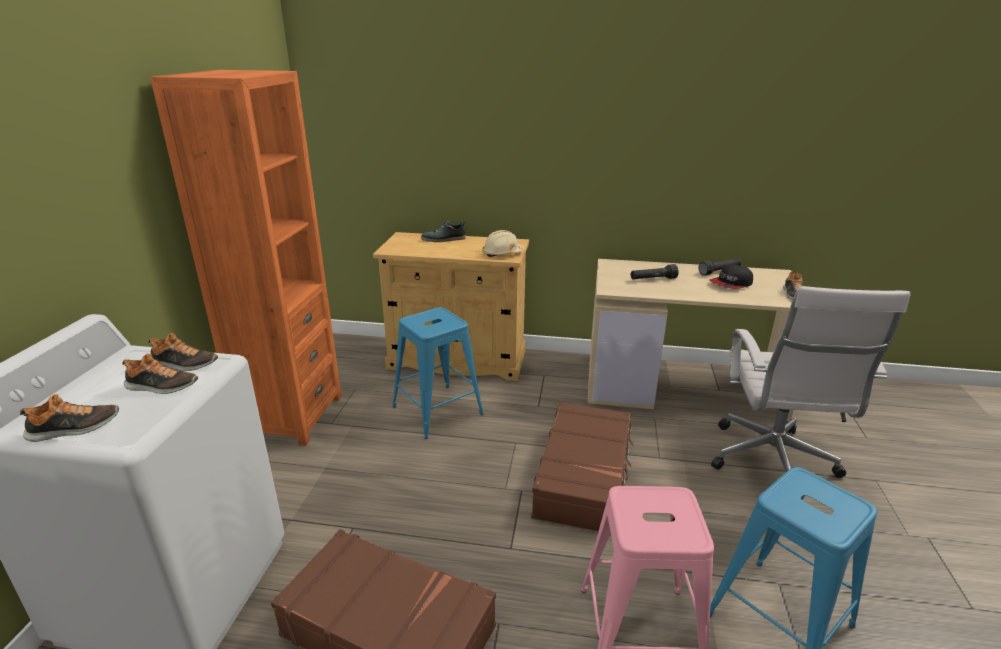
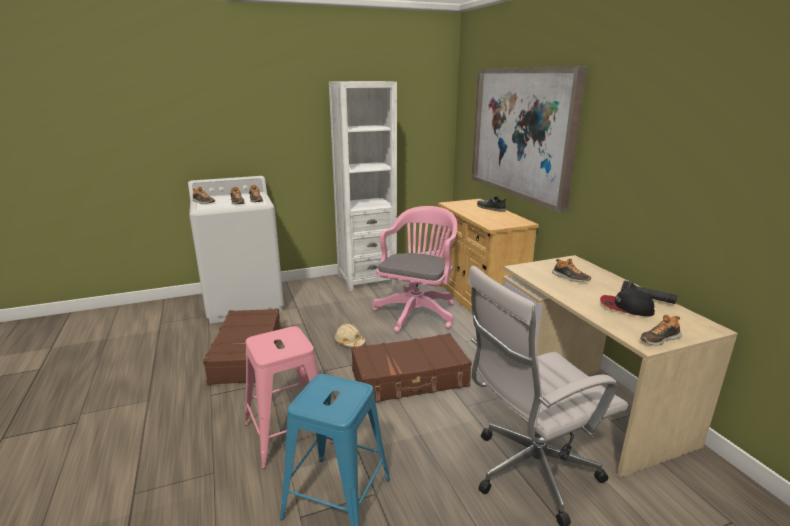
camera: 60 degrees right, 5 degrees down
orange bookcase [150,70,341,446] -> white bookcase [329,81,397,291]
blue stool [392,307,484,439] -> pink office chair [372,206,457,333]
beige hard hat [482,230,524,257] -> beige hard hat moved to [334,324,365,347]
black flashlight [631,264,679,279] -> shoe [552,258,591,282]
none -> picture [472,66,587,213]

